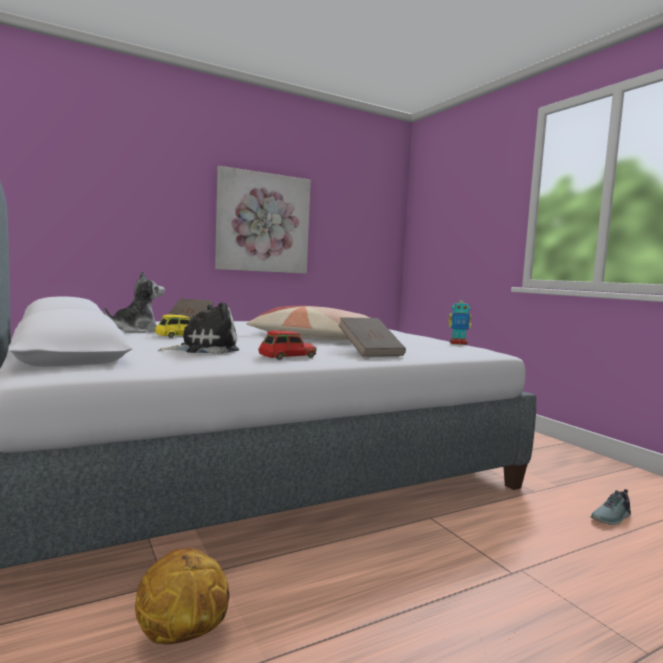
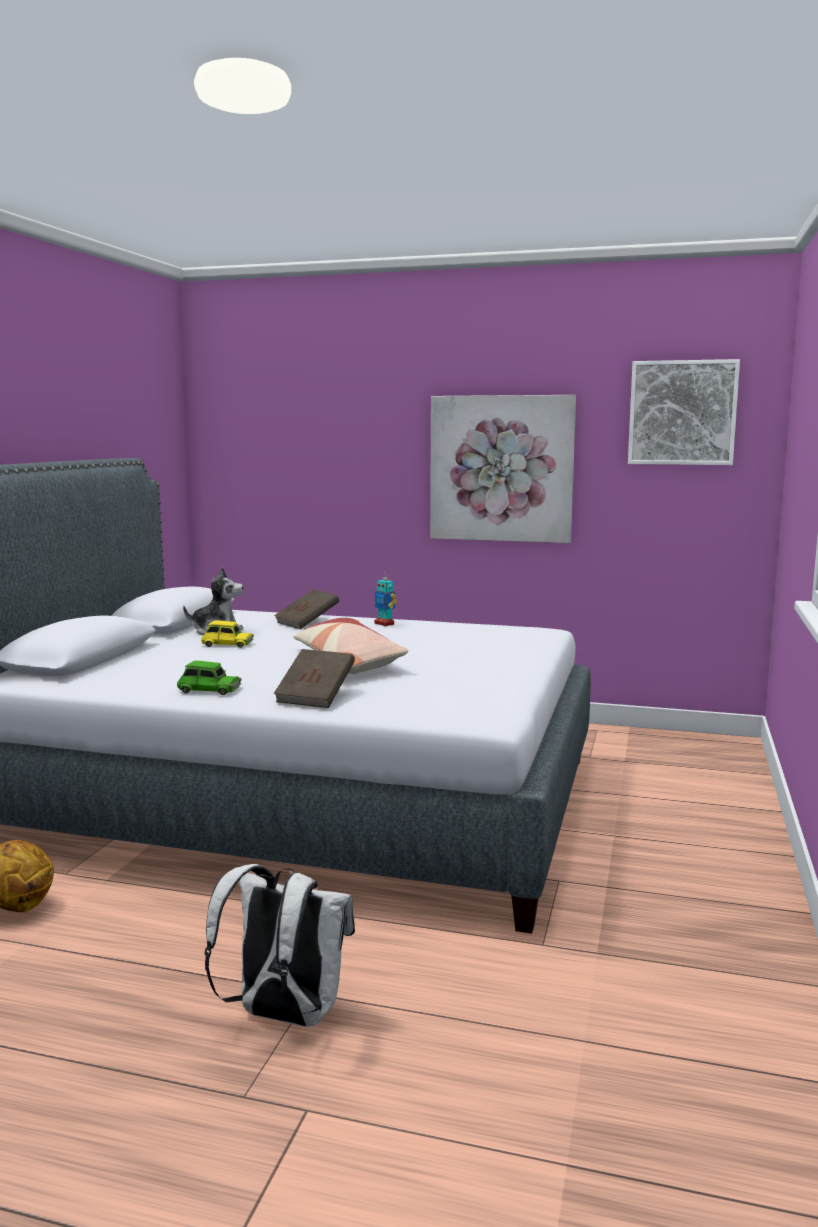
camera: 45 degrees right, 5 degrees up
plush toy [158,302,239,354] -> none
red toy car [258,330,317,360] -> green toy car [177,661,241,695]
toy robot [448,297,472,345] -> toy robot moved to [375,572,397,626]
shoe [591,489,631,525] -> none
none -> white backpack [204,864,355,1027]
none -> picture [628,359,740,465]

